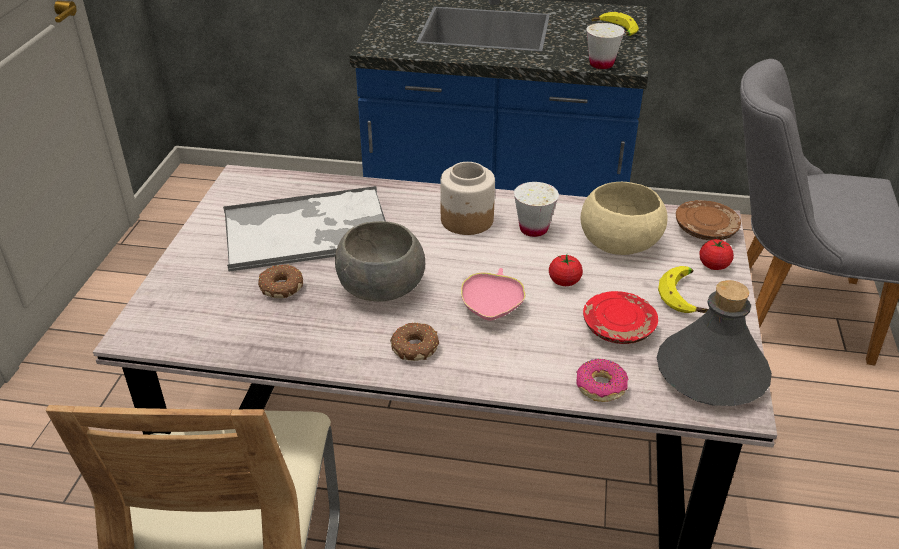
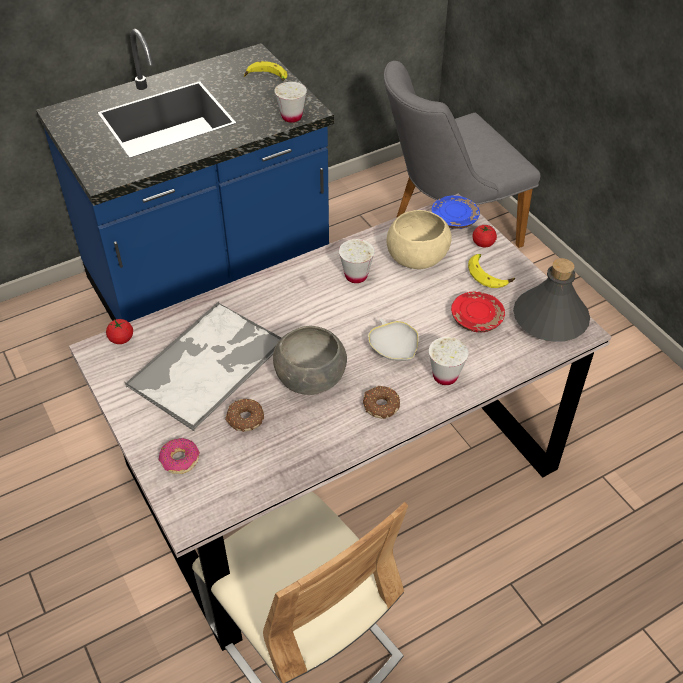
camera: 40 degrees left, 10 degrees up
jar [440,162,495,235] -> none
pink bowl [461,268,526,321] -> white bowl [368,319,419,361]
tomato [549,254,583,286] -> tomato moved to [106,319,133,344]
donut [576,359,628,402] -> donut moved to [159,438,200,474]
brown plate [676,200,741,240] -> blue plate [432,196,480,229]
none -> white cup [429,337,469,385]

